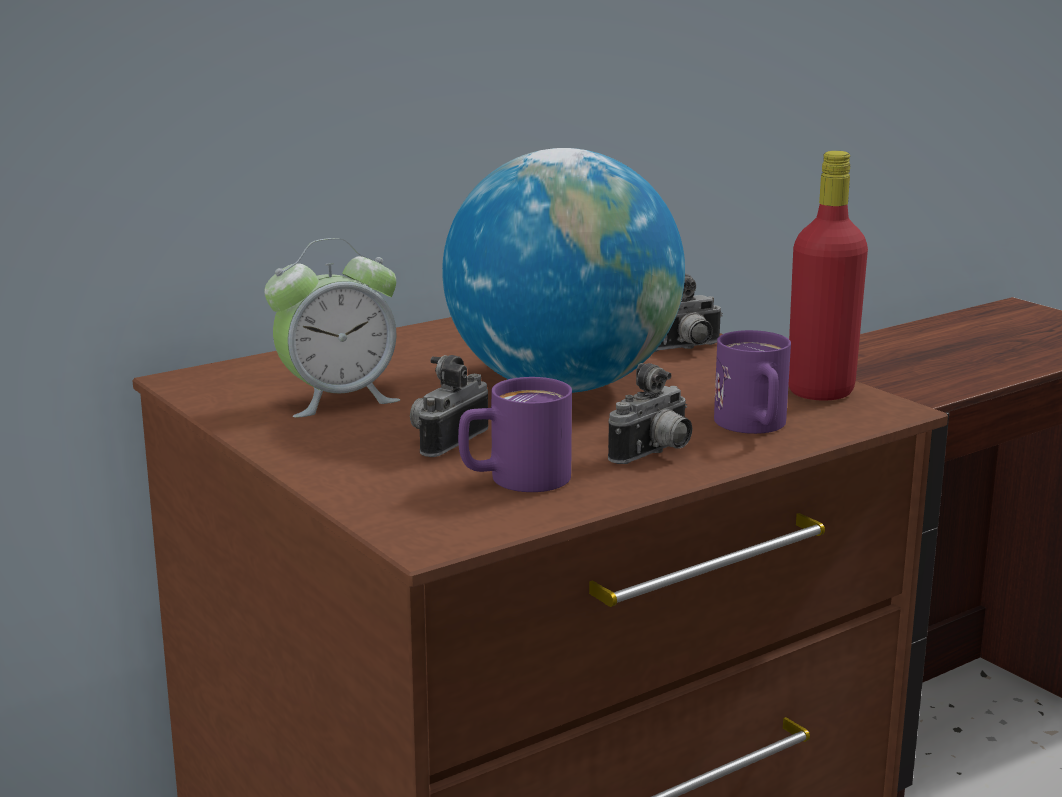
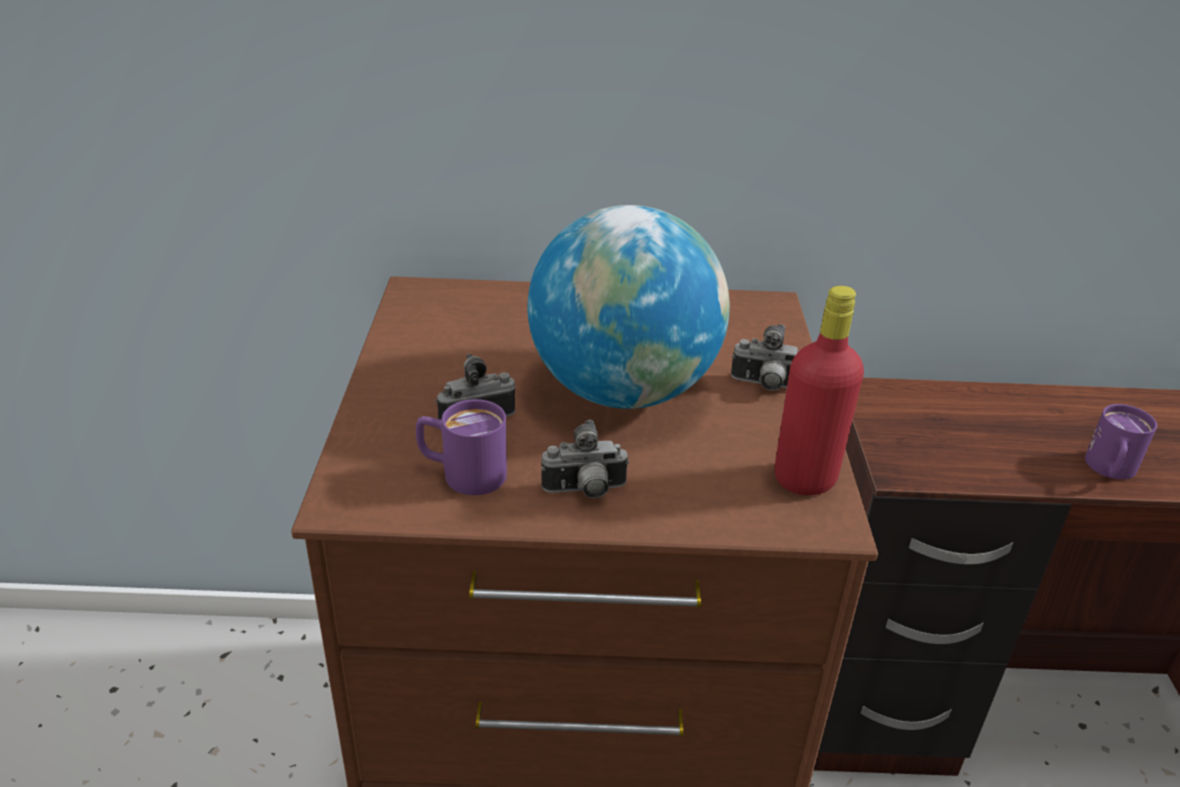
camera: 35 degrees right, 15 degrees up
alarm clock [265,238,400,418] -> none
purple mug [714,330,791,434] -> purple mug moved to [1085,404,1157,480]

